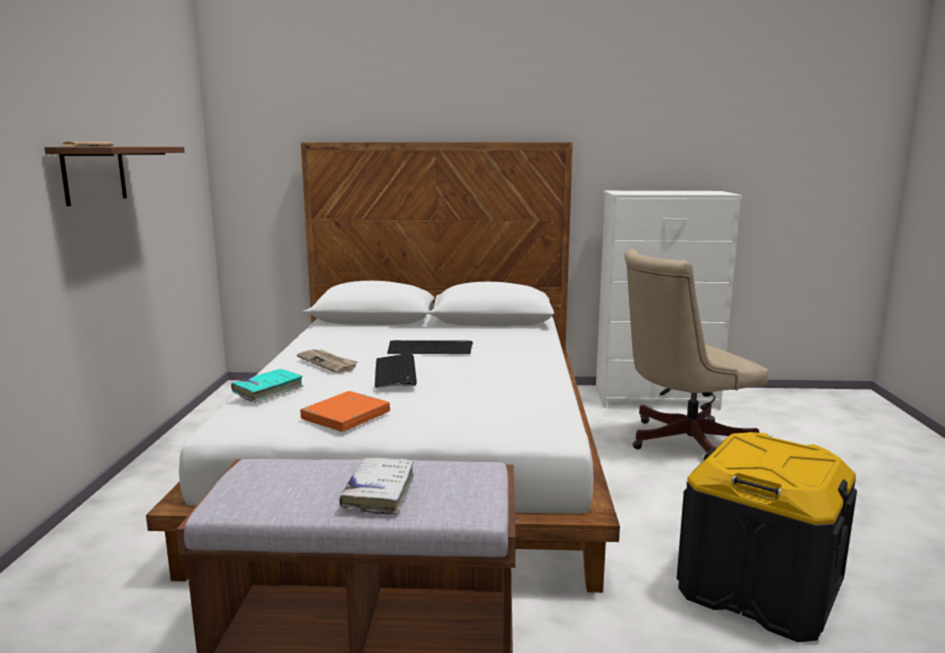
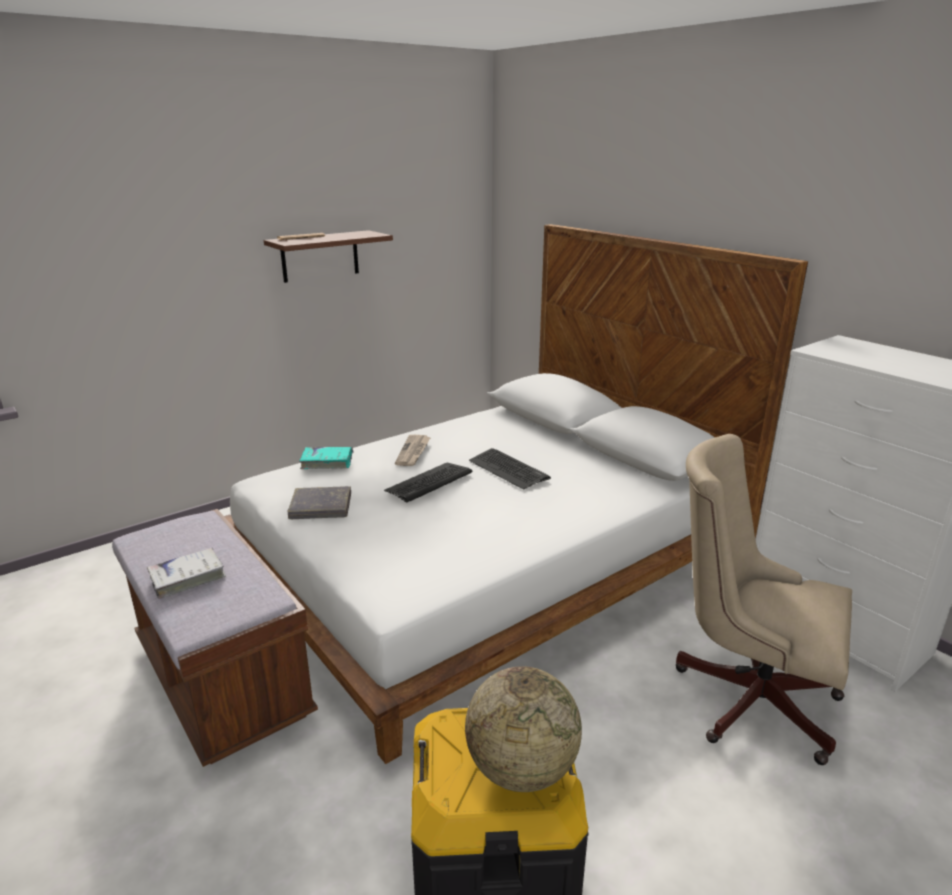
camera: 50 degrees right, 10 degrees up
orange book [300,391,390,432] -> grey book [288,486,351,519]
none -> globe [465,666,582,792]

